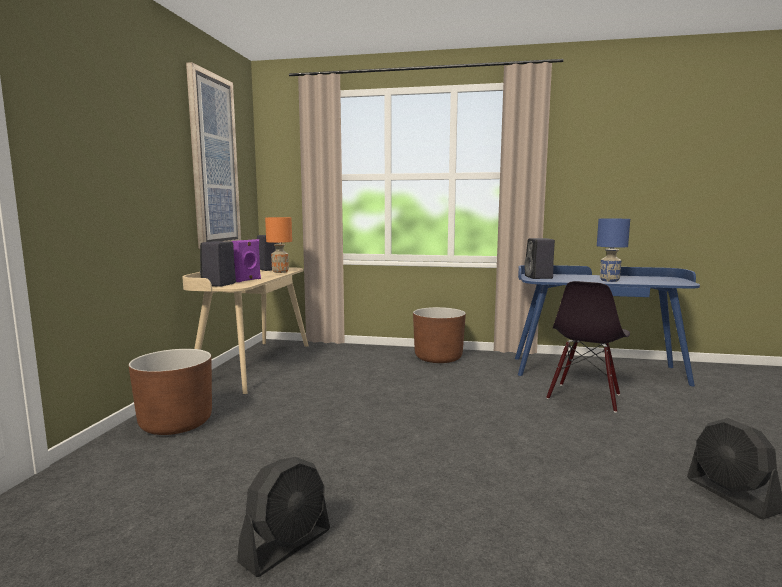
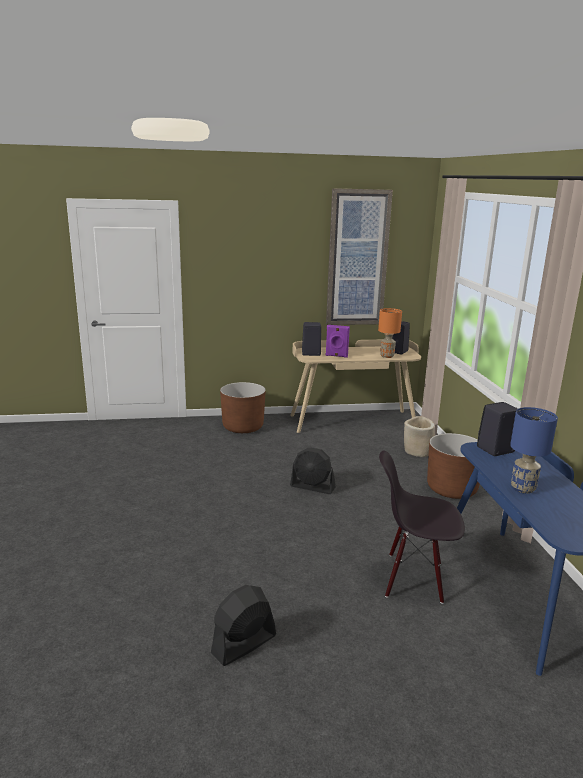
camera: 70 degrees right, 10 degrees up
black fan [237,457,330,577] -> black fan moved to [290,448,335,494]
none -> beige planter [404,416,435,457]

